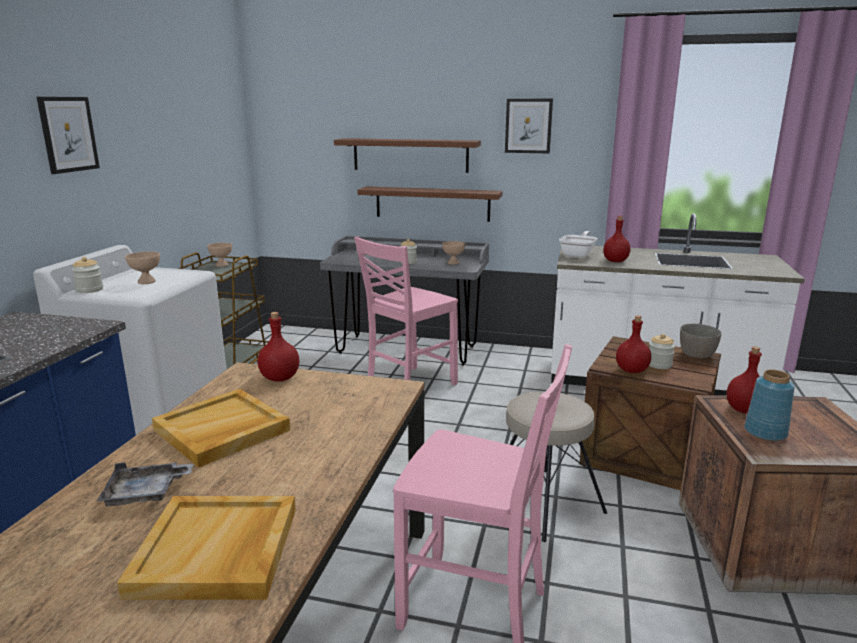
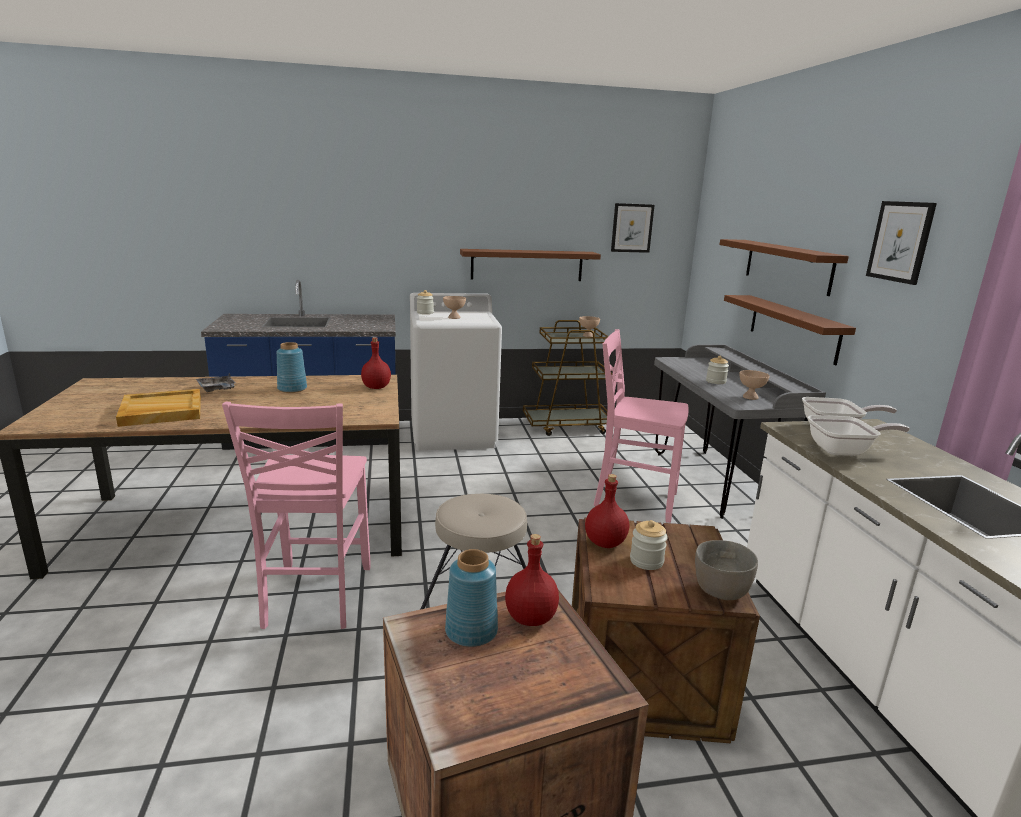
camera: 65 degrees right, 0 degrees up
picture [37,97,100,174] -> picture moved to [611,203,654,253]
beige tray [152,389,290,468] -> blue vase [276,342,307,393]
red bottle [603,216,630,262] -> frying pan [808,415,910,456]
none -> brown shelf [460,249,601,281]

